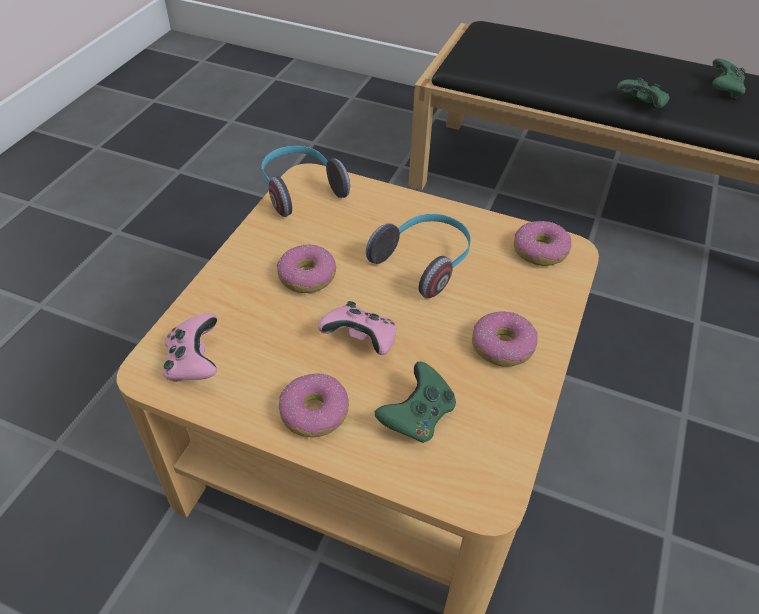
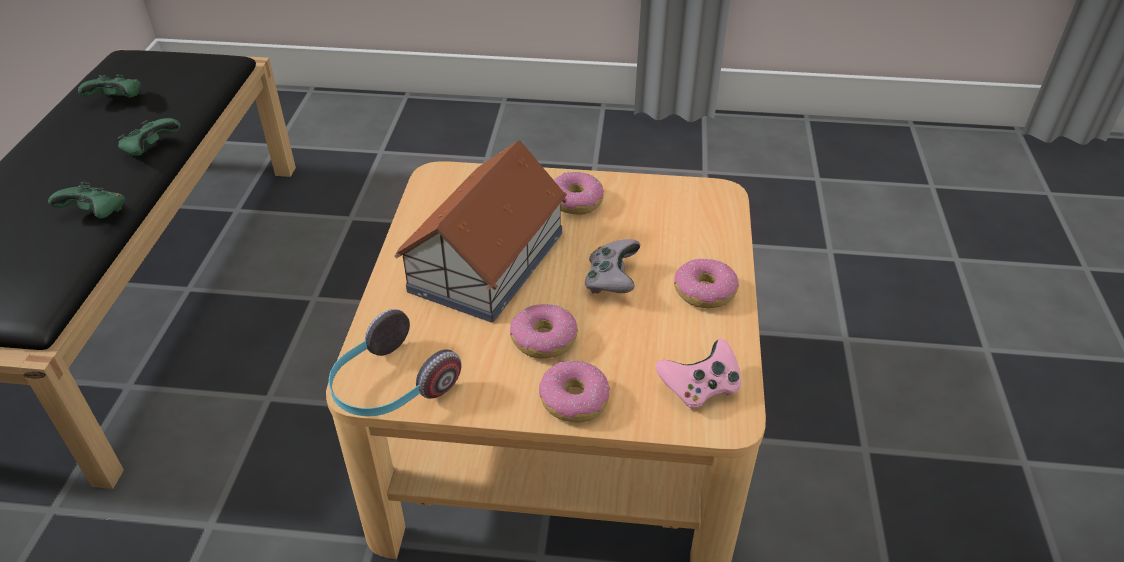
camera: 105 degrees left, 5 degrees down
pink game controller [318,301,396,355] -> grey game controller [585,239,640,294]
headphones [366,214,471,298] -> toy house [395,141,567,323]
green game controller [375,362,456,443] -> green game controller moved to [48,182,125,218]
donut [514,221,572,266] -> donut moved to [539,360,610,422]

